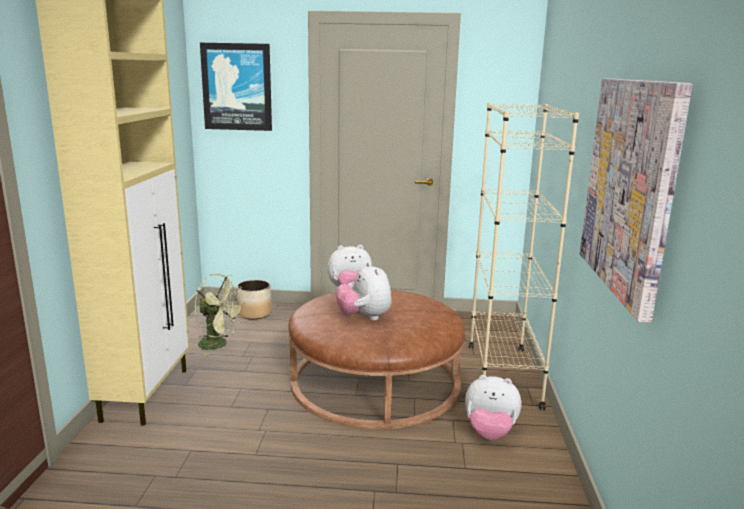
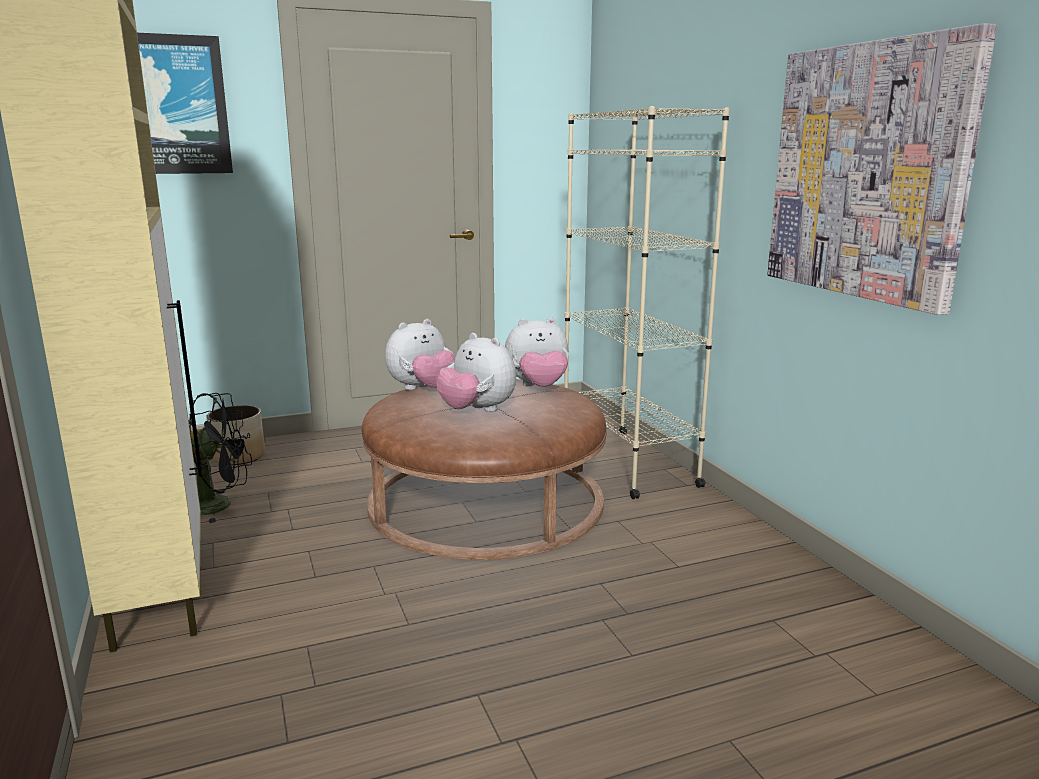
camera: 25 degrees left, 0 degrees up
green fan [195,273,246,356] -> black fan [189,393,252,523]
plush toy [465,375,521,440] -> plush toy moved to [505,317,569,387]

